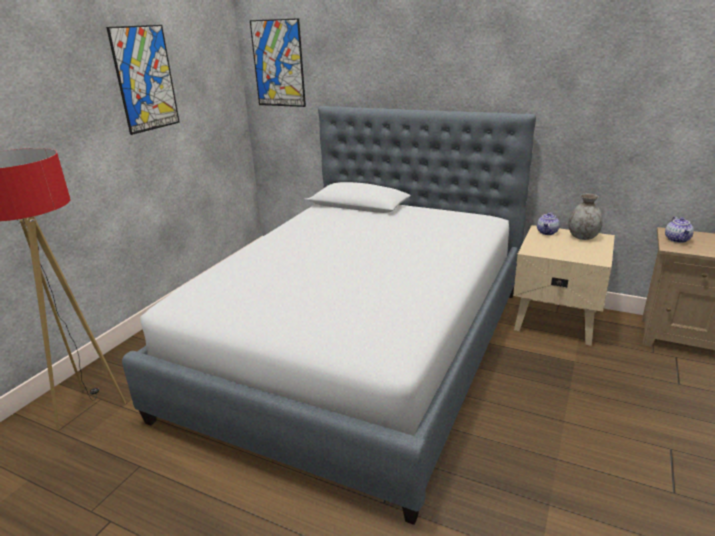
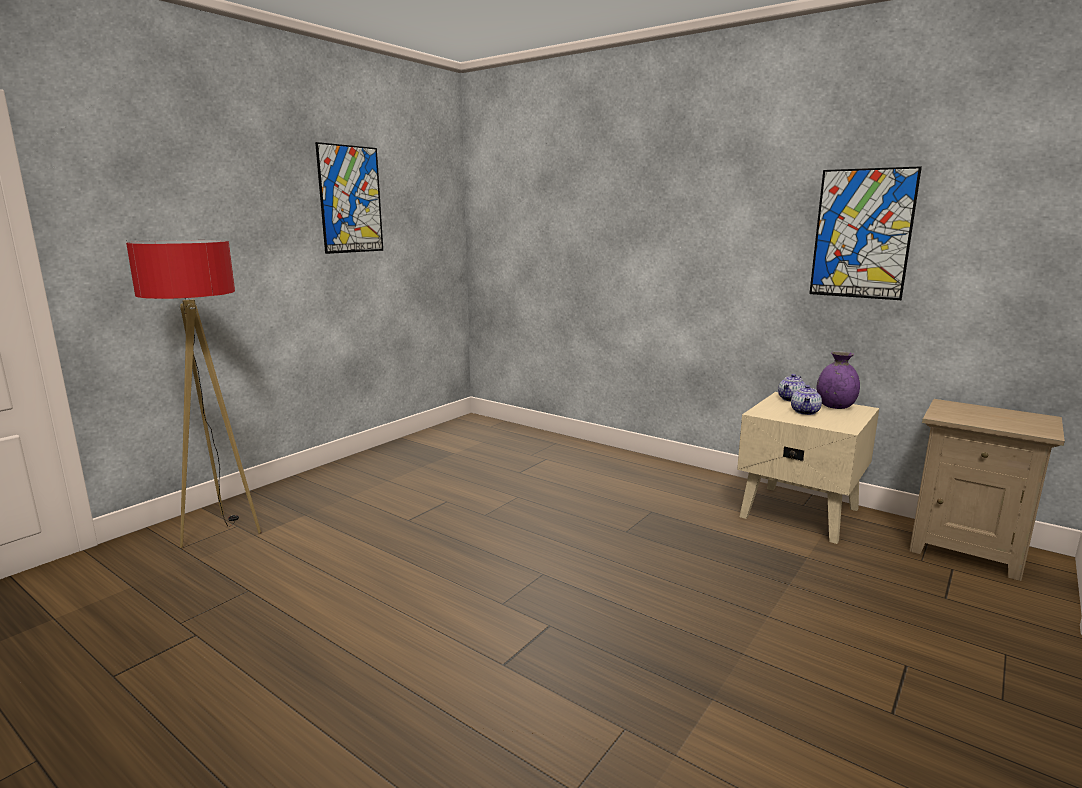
camera: 10 degrees right, 10 degrees down
bed [122,106,536,525] -> none
picture [250,18,306,107] -> picture moved to [809,166,922,300]
grey vase [568,194,603,240] -> purple vase [816,351,860,409]
teapot [665,216,694,243] -> teapot moved to [791,385,822,415]

